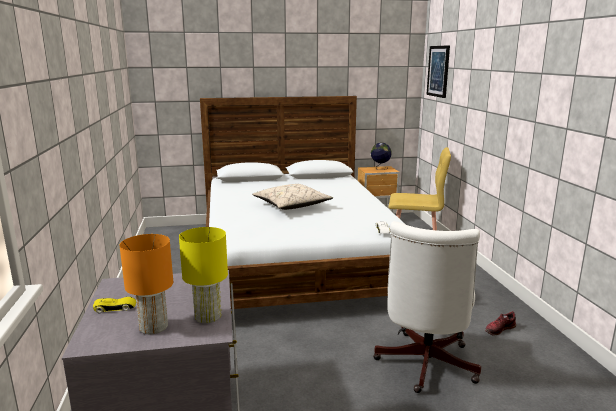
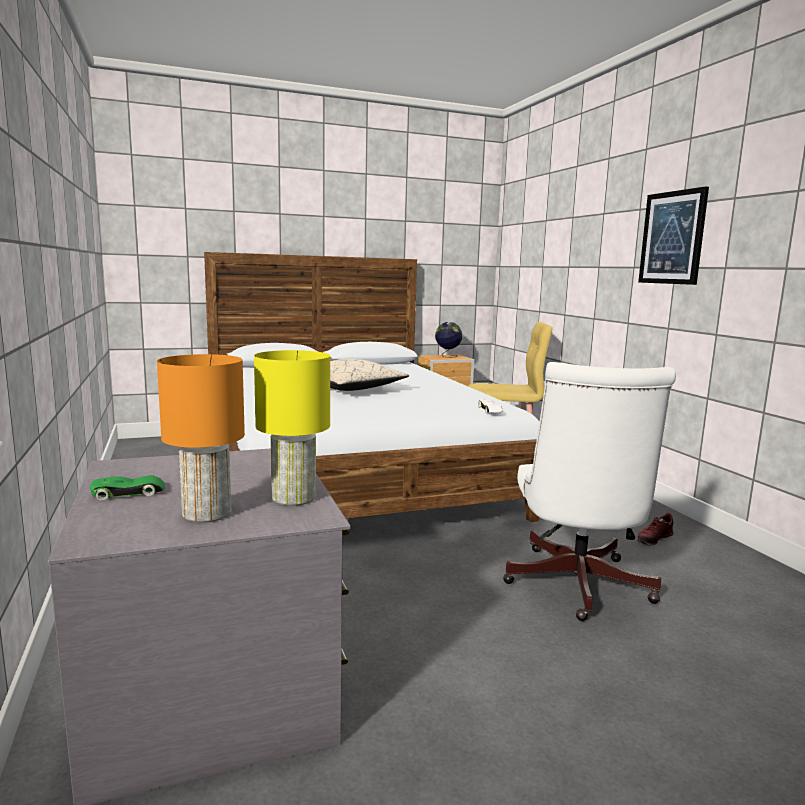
camera: 10 degrees left, 5 degrees down
yellow toy car [93,297,136,313] -> green toy car [90,475,165,501]
picture [426,45,450,98] -> picture moved to [638,186,709,285]

